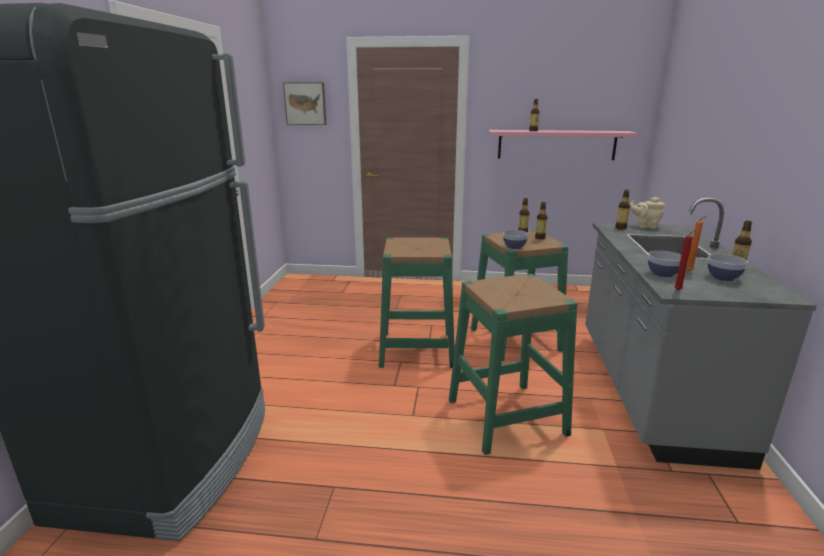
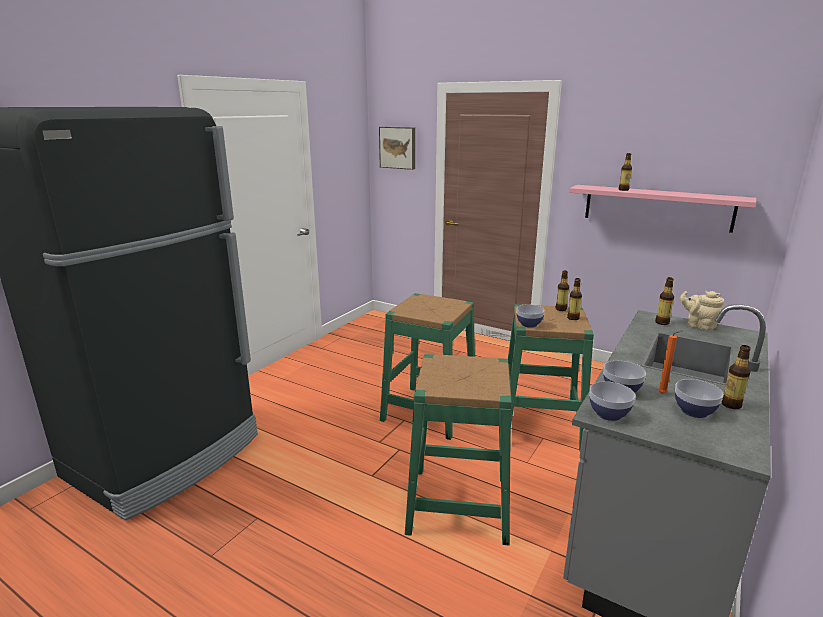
camera: 25 degrees right, 0 degrees up
red candle [674,230,696,290] -> bowl [589,381,636,421]

